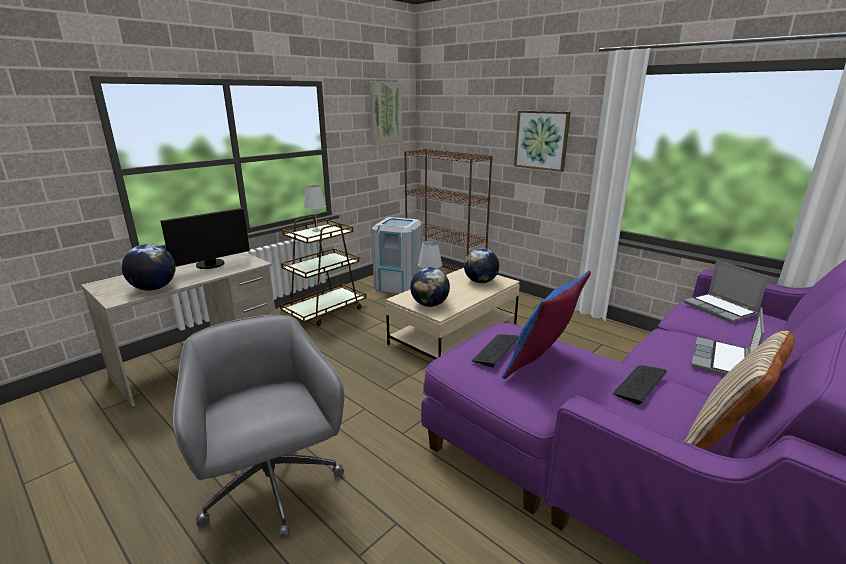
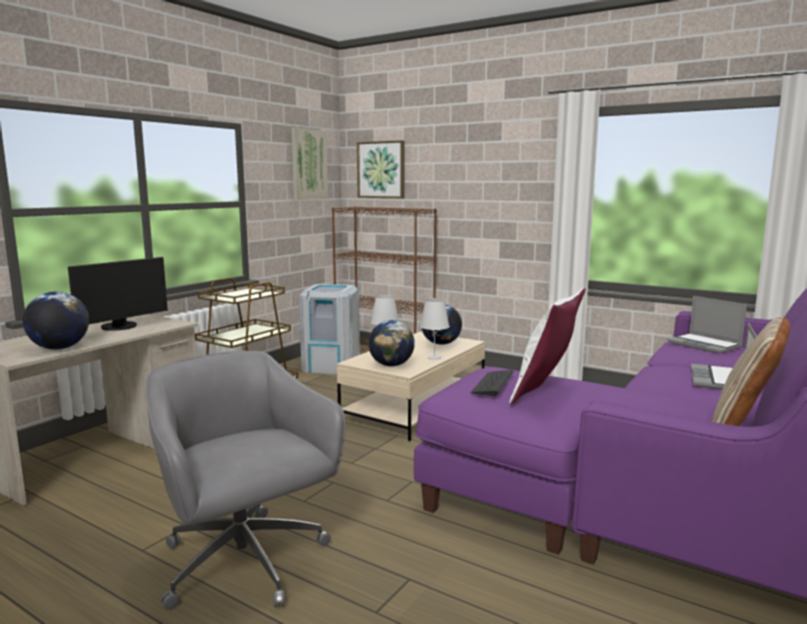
camera: 10 degrees left, 10 degrees down
white table lamp [304,185,326,232] -> white table lamp moved to [420,298,450,360]
blue pillow [502,271,591,379] -> white pillow [509,288,585,404]
picture [514,110,571,172] -> picture moved to [357,140,404,198]
keyboard [612,365,667,405] -> none

